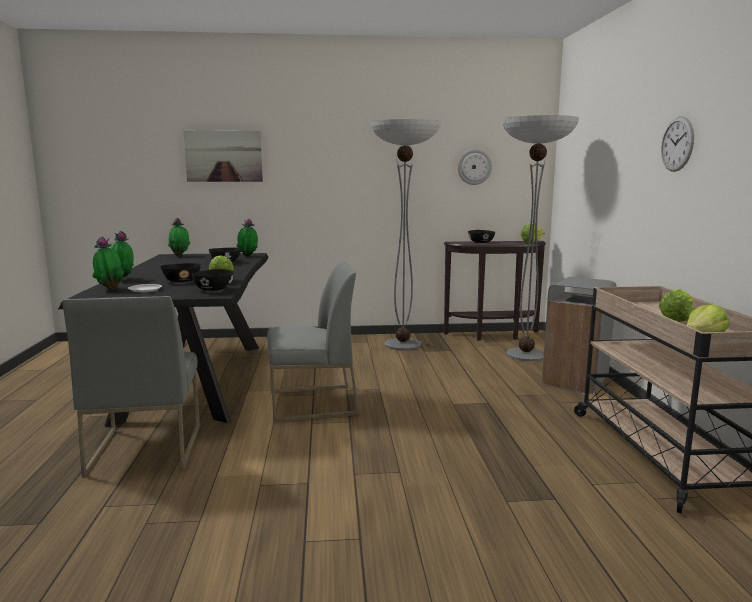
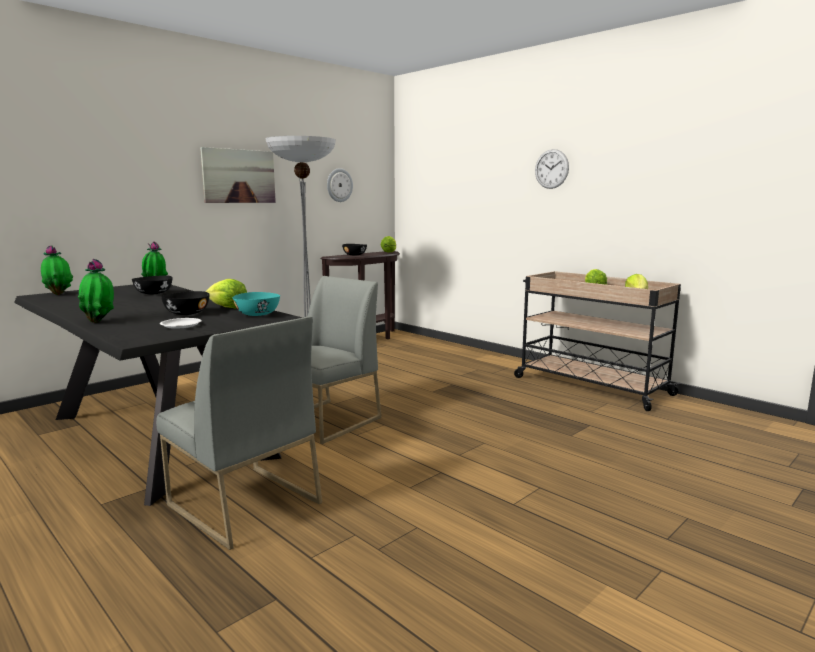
camera: 40 degrees left, 0 degrees up
potted plant [92,237,125,290] -> none
picture [183,130,263,182] -> picture moved to [200,147,276,203]
black bowl [192,269,234,291] -> turquoise bowl [233,292,280,316]
floor lamp [502,115,579,361] -> none
grey trash can [542,277,617,394] -> none

